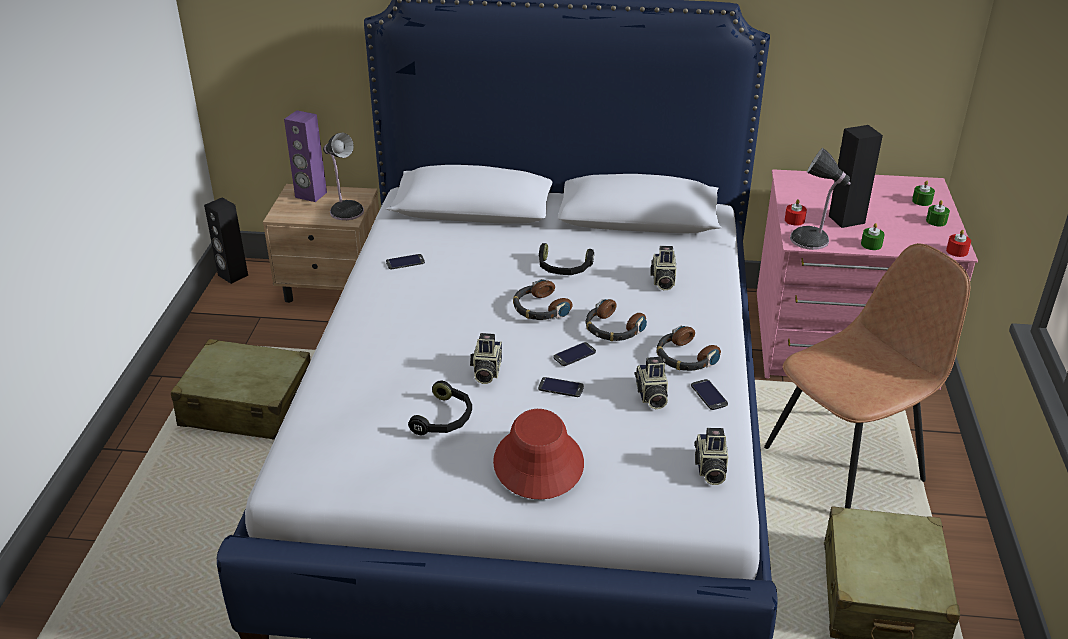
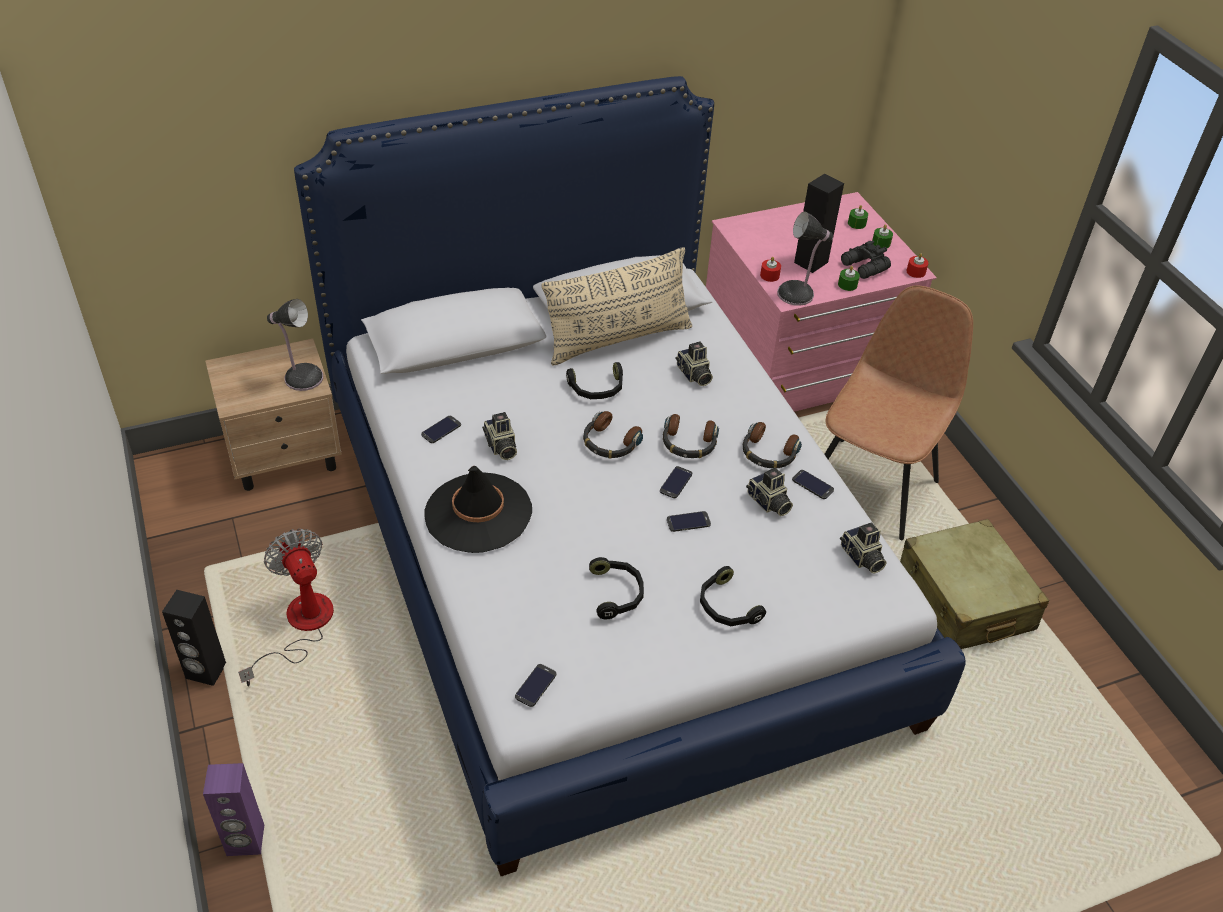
camera: 30 degrees left, 10 degrees up
beige suitcase [171,339,311,440] -> fan [238,529,334,687]
black speaker [204,197,248,284] -> black speaker moved to [162,590,226,686]
purple speaker [284,110,327,202] -> purple speaker moved to [203,763,264,856]
camera [470,333,502,384] -> camera moved to [482,412,517,460]
red hat [493,409,584,500] -> black headphones [700,566,766,626]
none -> black hat [425,466,532,553]
none -> phone [515,664,557,707]
none -> beige pillow [541,247,692,365]
none -> black binoculars [841,241,891,279]

